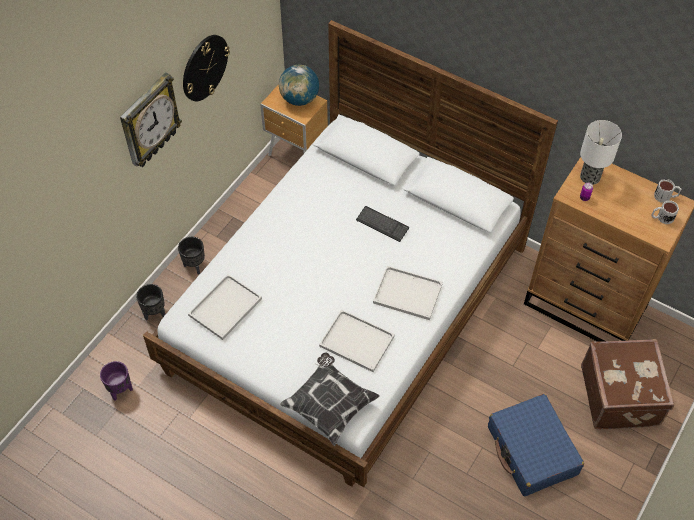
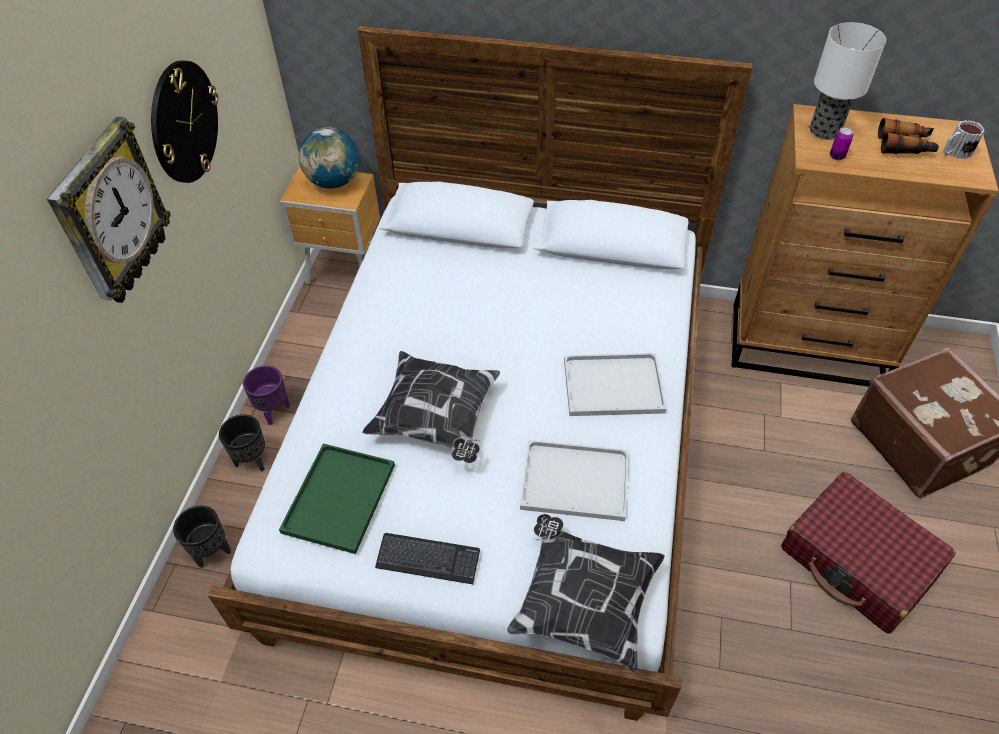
camera: 20 degrees left, 5 degrees down
purple planter [100,361,133,401] -> purple planter moved to [243,365,290,425]
white tray [188,274,262,340] -> green tray [279,443,395,554]
keyboard [356,206,409,242] -> keyboard moved to [375,533,480,584]
blue suitcase [488,394,584,496] -> red suitcase [781,472,956,634]
mug [654,179,681,203] -> none
none -> pillow [362,351,500,463]
none -> binoculars [878,118,939,154]

